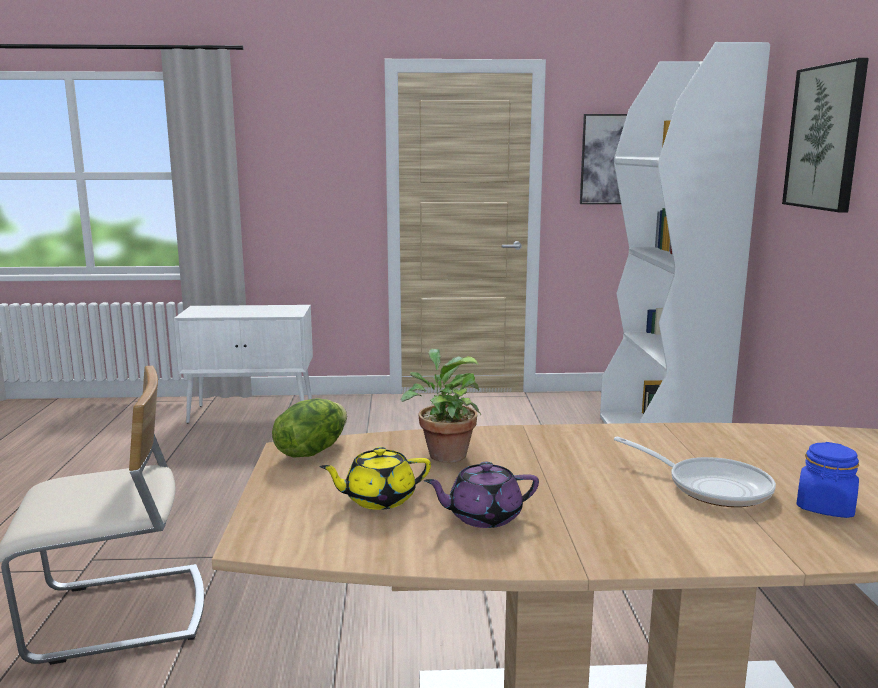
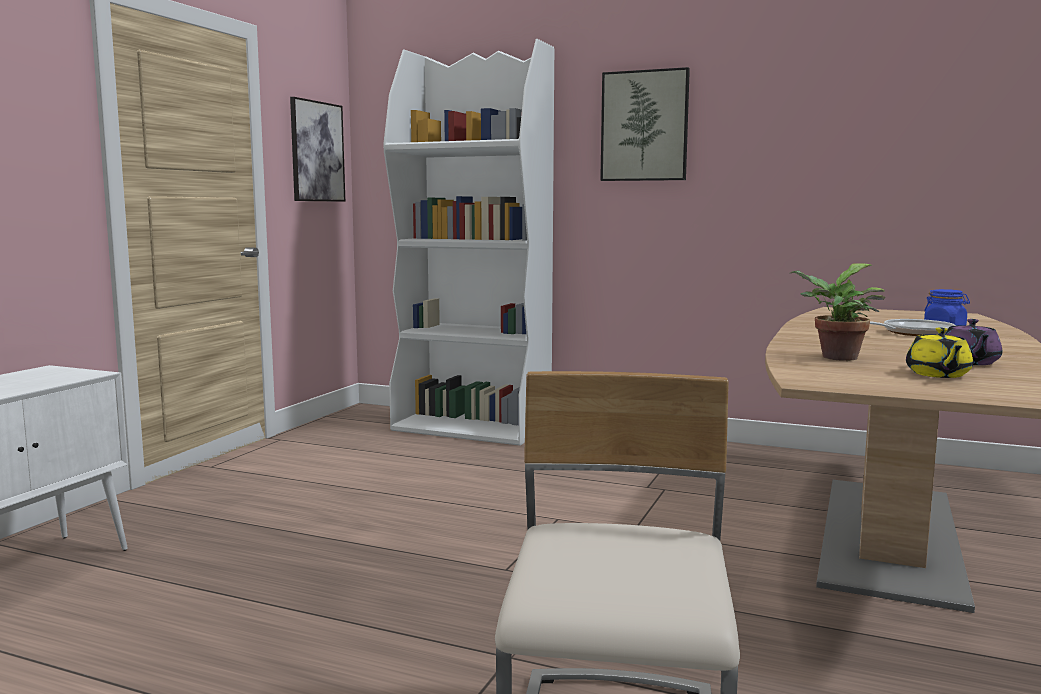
camera: 65 degrees left, 5 degrees down
lettuce [272,398,347,458] -> none

